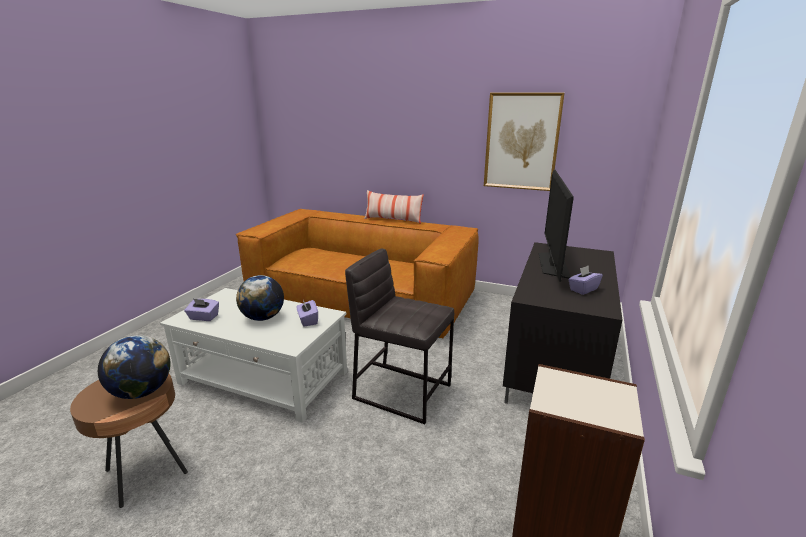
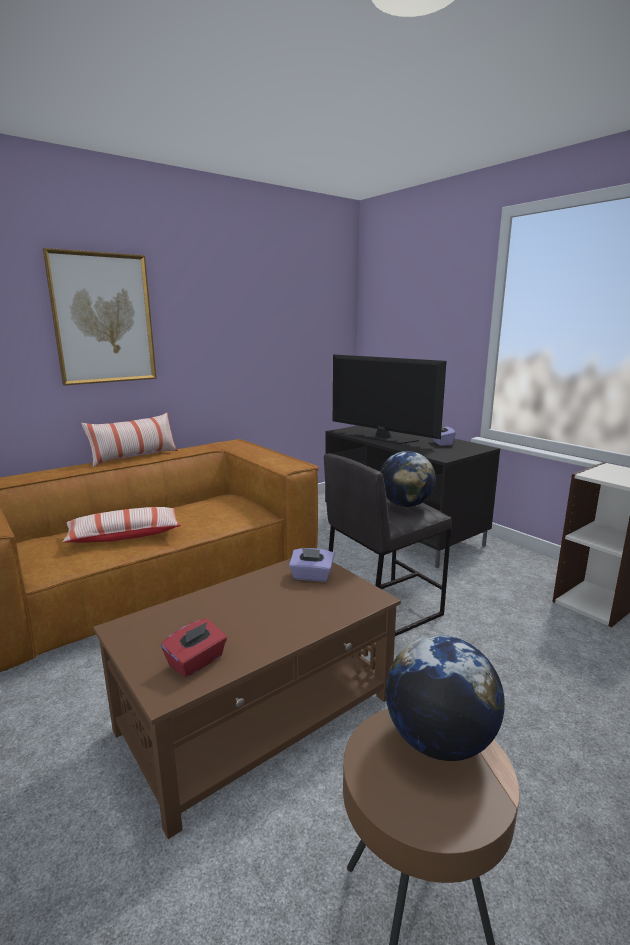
camera: 60 degrees left, 5 degrees down
white coffee table [160,288,347,423] -> brown coffee table [93,559,401,839]
purple tissue box [184,299,219,321] -> red tissue box [161,618,227,677]
globe [236,275,284,321] -> globe moved to [380,451,436,507]
picture [484,93,565,191] -> picture moved to [43,248,157,386]
none -> pillow [63,507,181,543]

